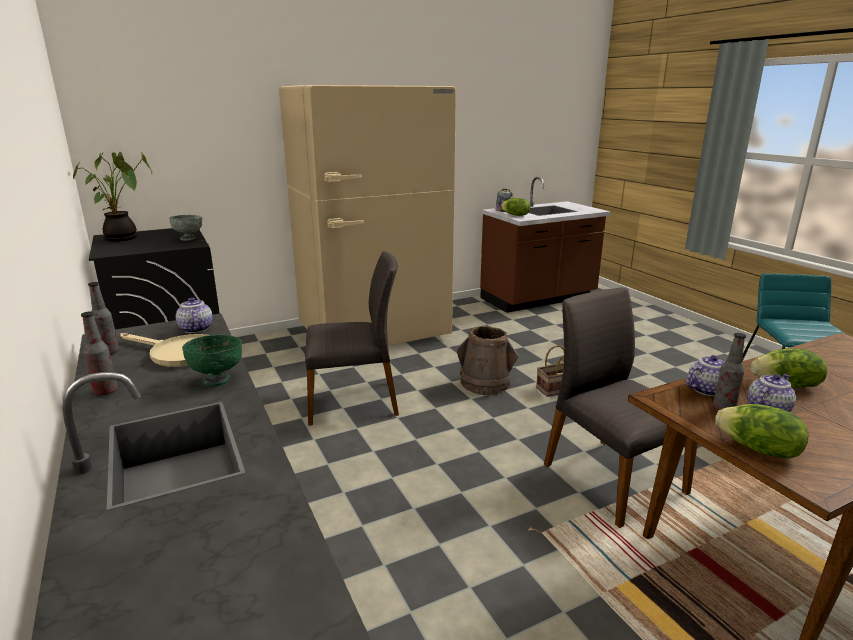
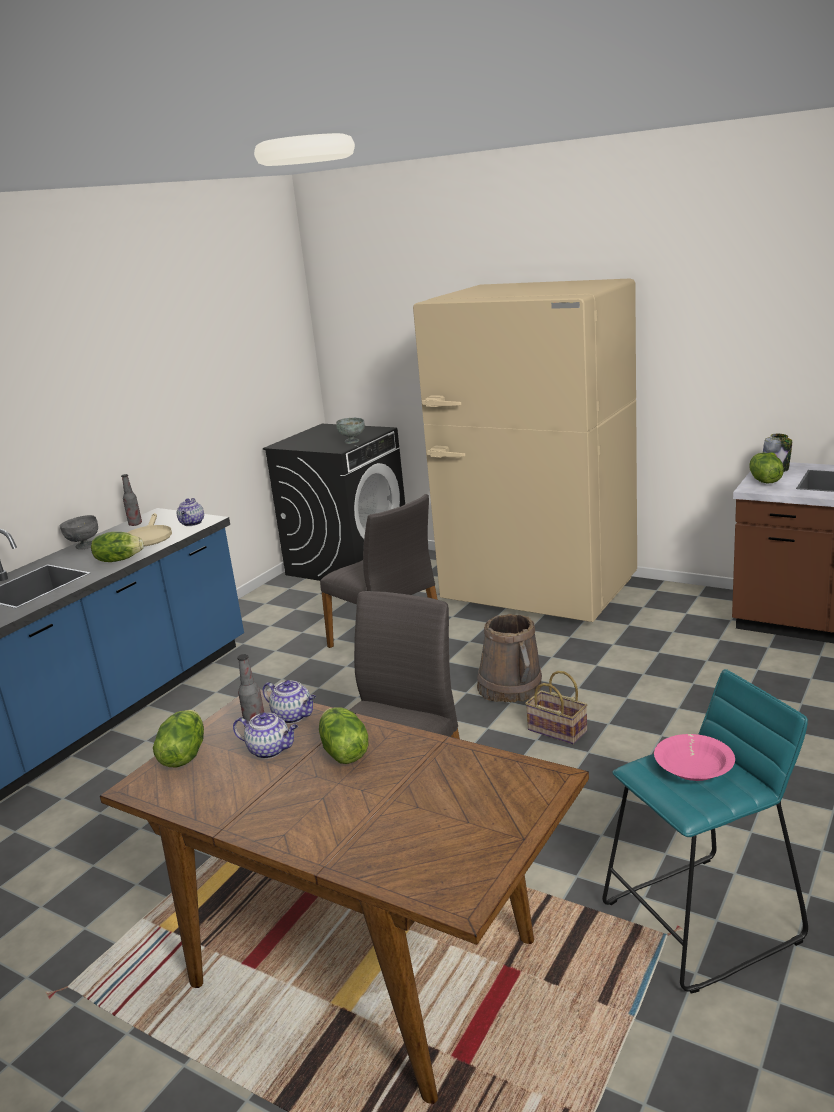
camera: 60 degrees right, 0 degrees up
potted plant [73,152,152,242] -> none
bottle [81,311,117,395] -> grey bowl [60,515,98,549]
teapot [176,297,213,333] -> teapot turned 150 degrees clockwise [177,498,204,526]
green bowl [182,335,242,386] -> lettuce [91,532,144,562]
none -> pink bowl [654,734,735,781]

